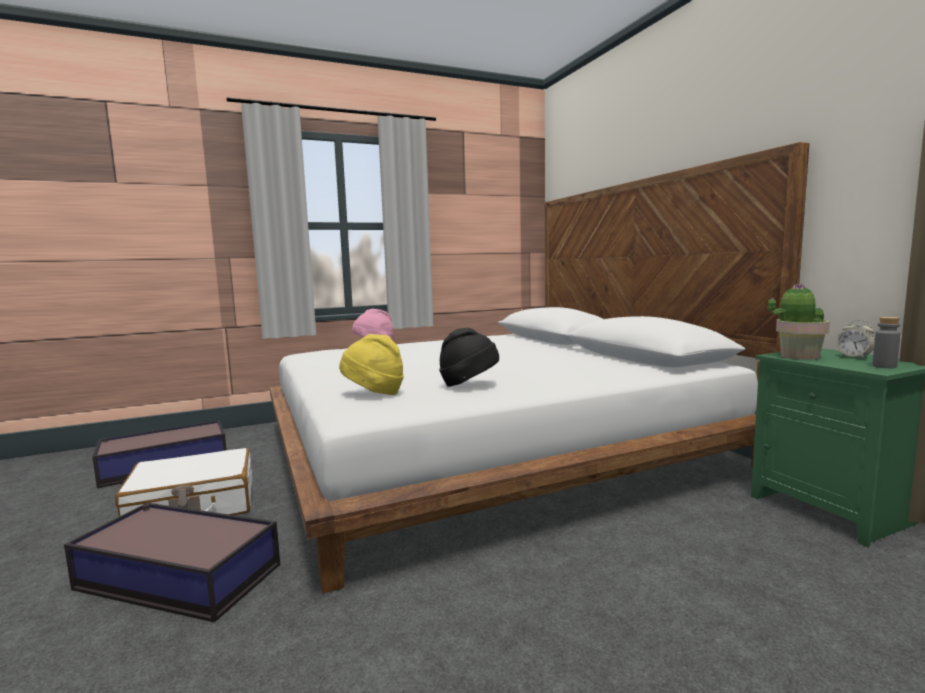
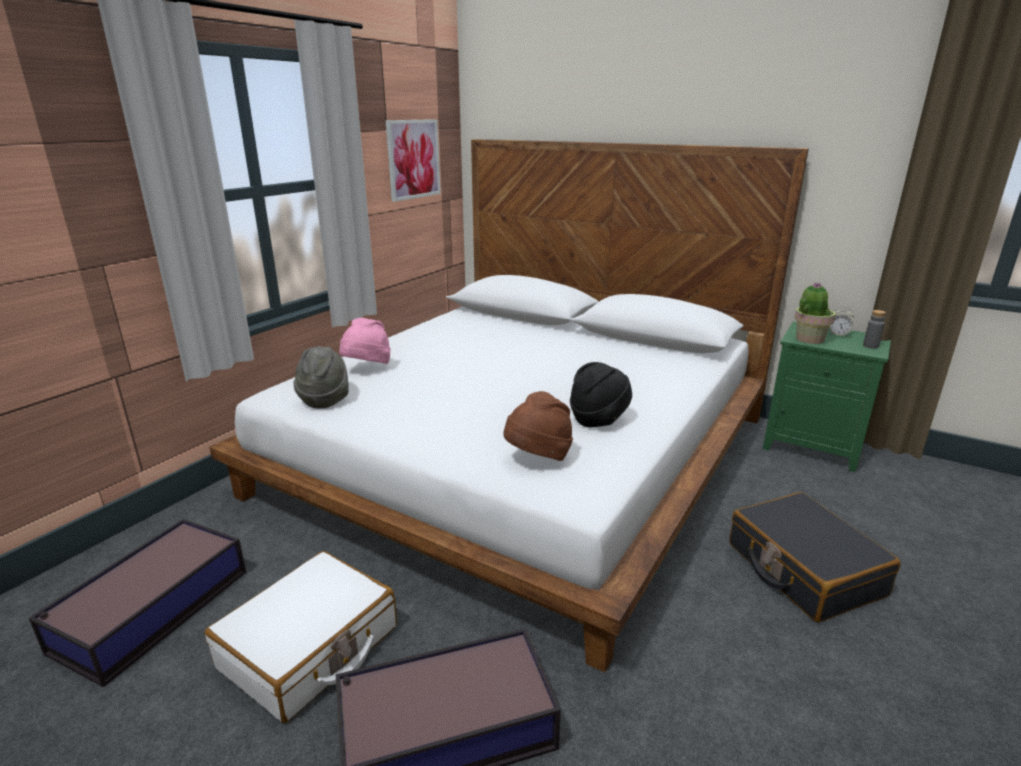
camera: 35 degrees left, 15 degrees up
yellow hat [339,334,404,395] -> brown hat [503,391,573,461]
none -> grey hat [294,346,348,408]
none -> picture [386,119,441,202]
none -> black suitcase [730,492,901,622]

